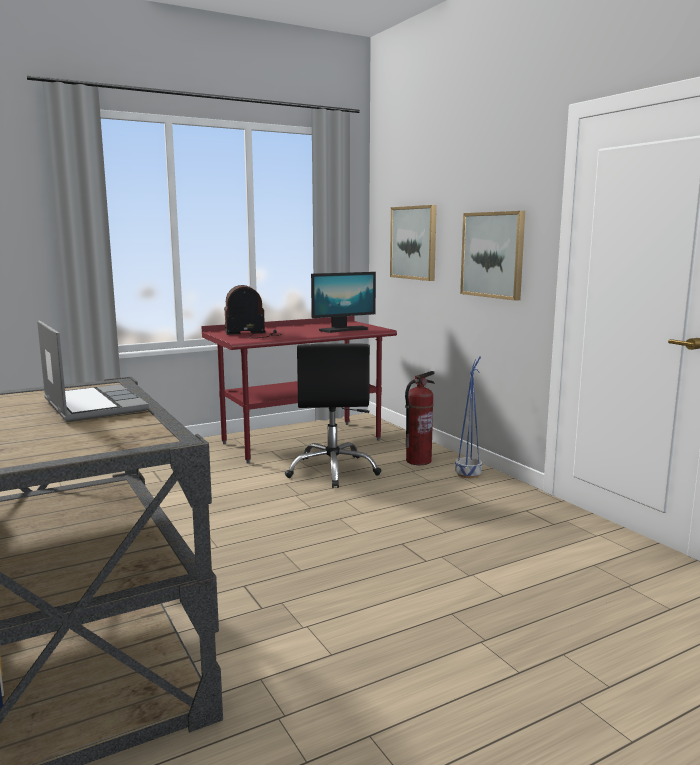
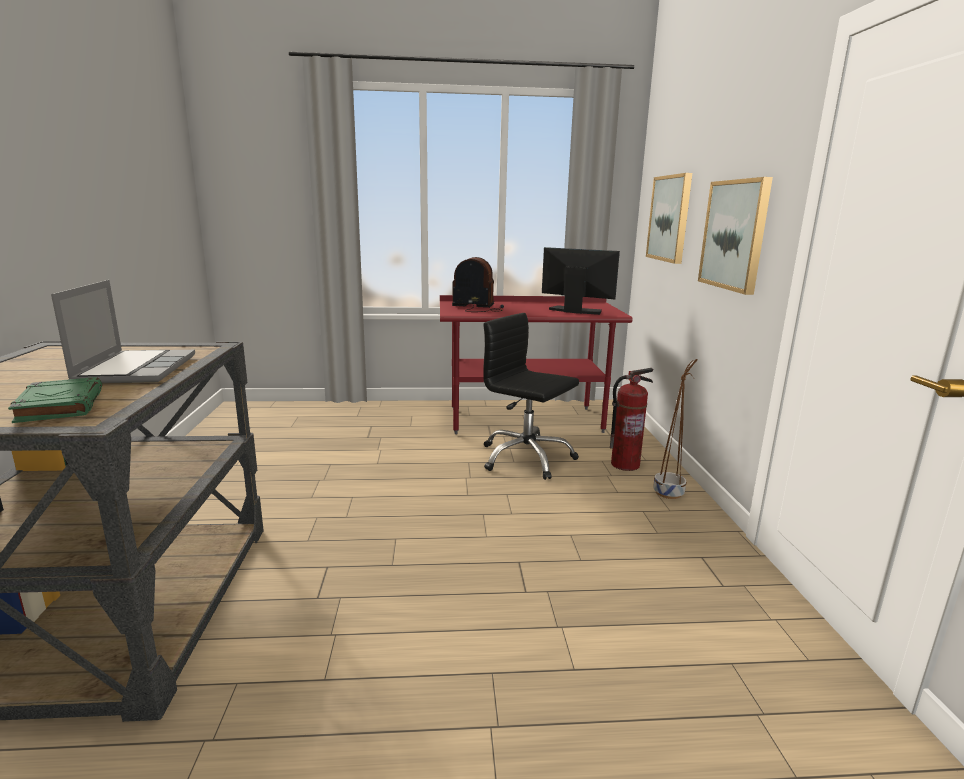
camera: 25 degrees right, 5 degrees up
black office chair [285,343,381,488] -> black office chair turned 105 degrees clockwise [483,313,579,480]
monitor [311,272,376,333] -> monitor turned 150 degrees counterclockwise [542,247,620,315]
blue planter [455,356,482,478] -> brown planter [653,359,697,499]
none -> green book [8,377,102,423]

